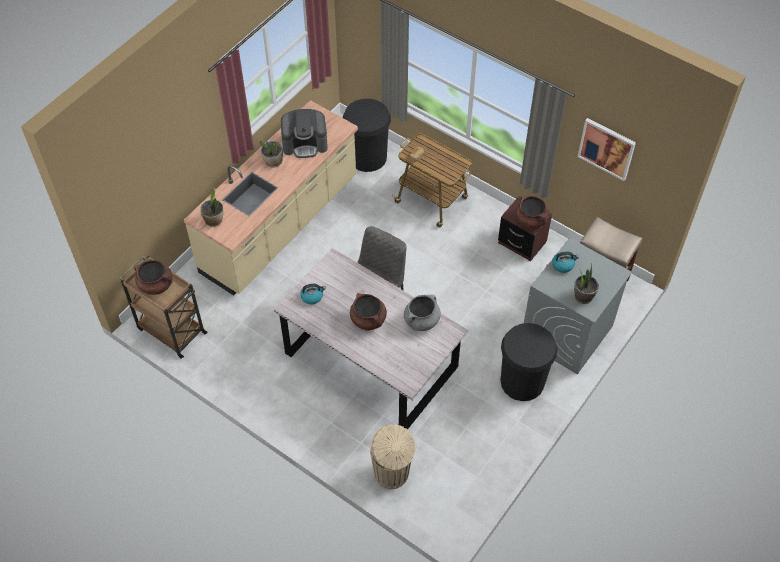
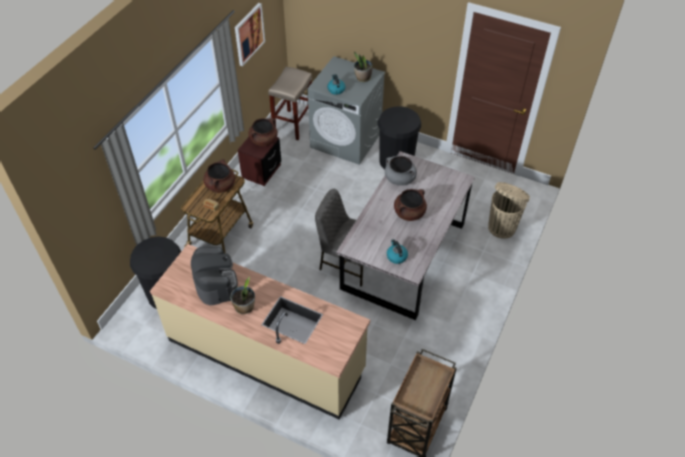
camera: 100 degrees left, 5 degrees down
brown cooking pot [134,260,172,295] -> brown cooking pot moved to [203,159,235,193]
potted plant [200,187,224,227] -> none

